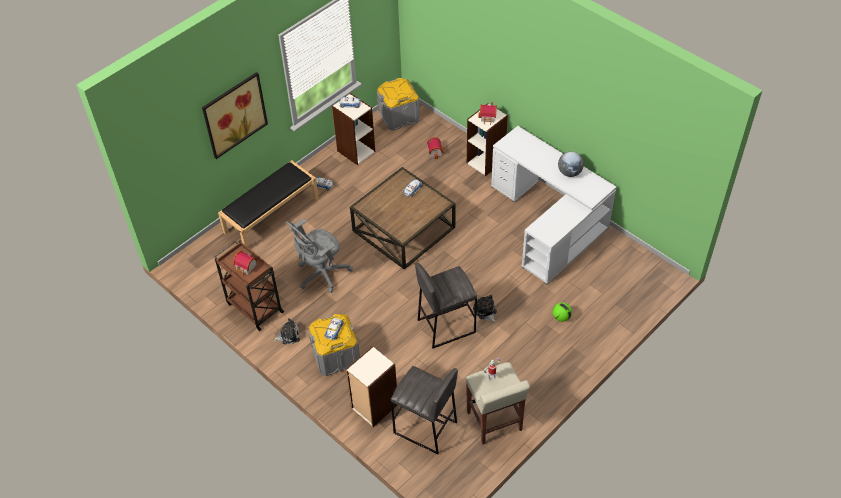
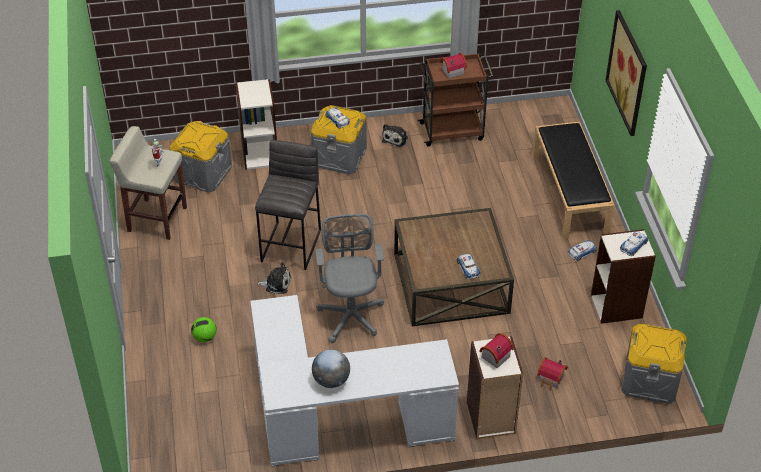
camera: 125 degrees right, 5 degrees down
grey office chair [286,218,353,293] -> grey office chair moved to [315,214,384,343]
grey stool [391,366,458,454] -> grey storage box [169,121,232,193]

